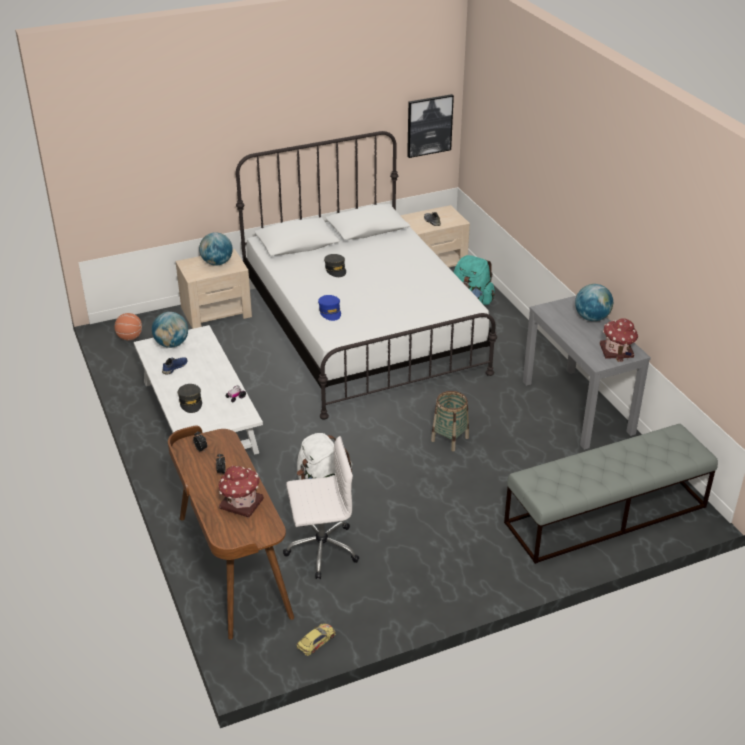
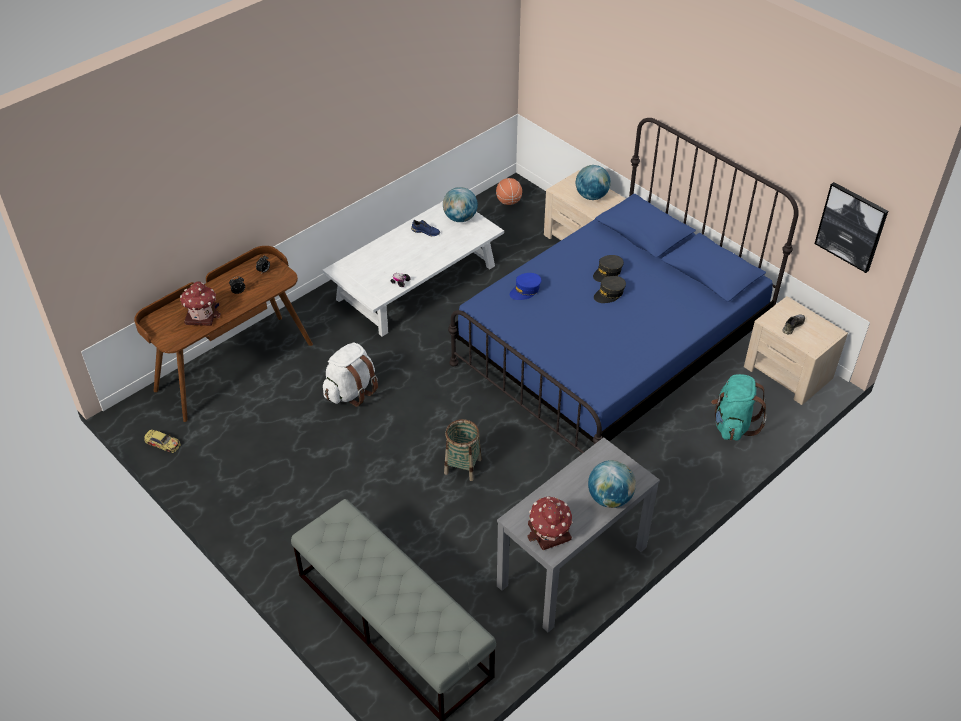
camera: 70 degrees right, 10 degrees up
grey cap [178,384,202,413] -> grey cap moved to [594,276,626,303]
white bed [236,131,497,419] -> blue bed [448,118,799,454]
white office chair [283,436,359,579] -> none

